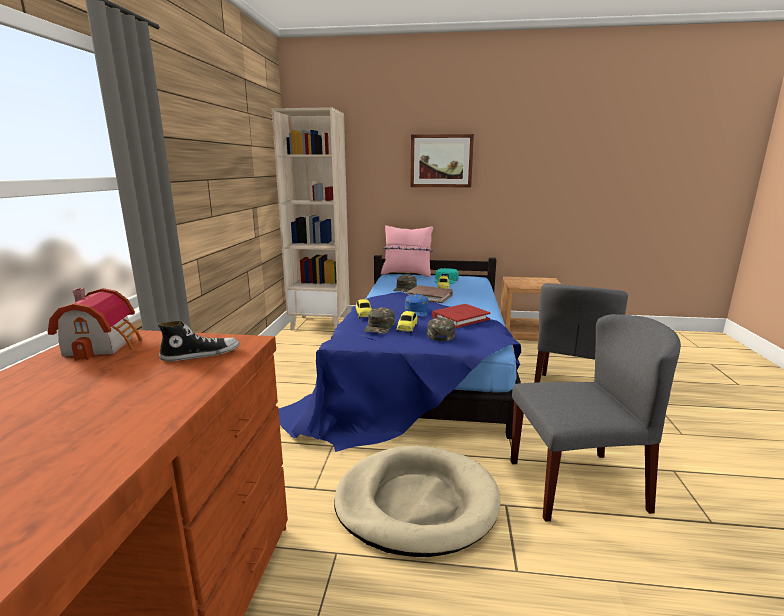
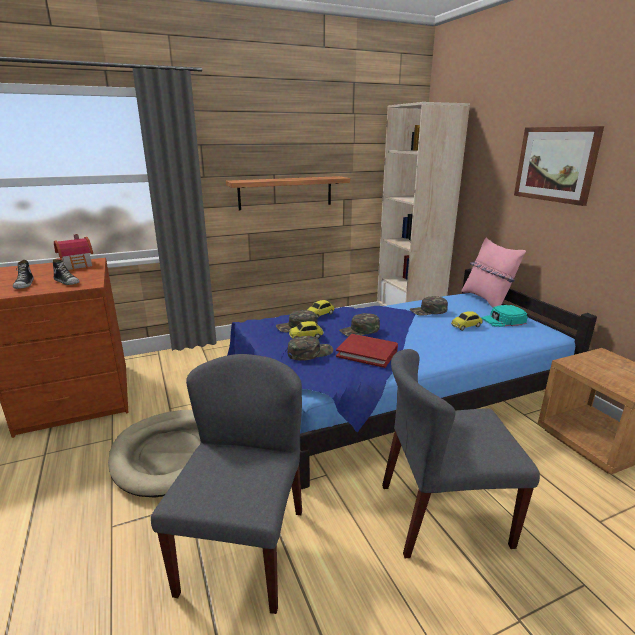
camera: 60 degrees right, 5 degrees up
blue cap [405,294,429,317] -> green cap [339,313,380,337]
brown book [406,285,453,303] -> none
grey chair [511,314,681,522] -> grey chair turned 135 degrees counterclockwise [151,354,302,614]
none -> shoe [13,260,34,289]
none -> shelf [226,176,350,210]

